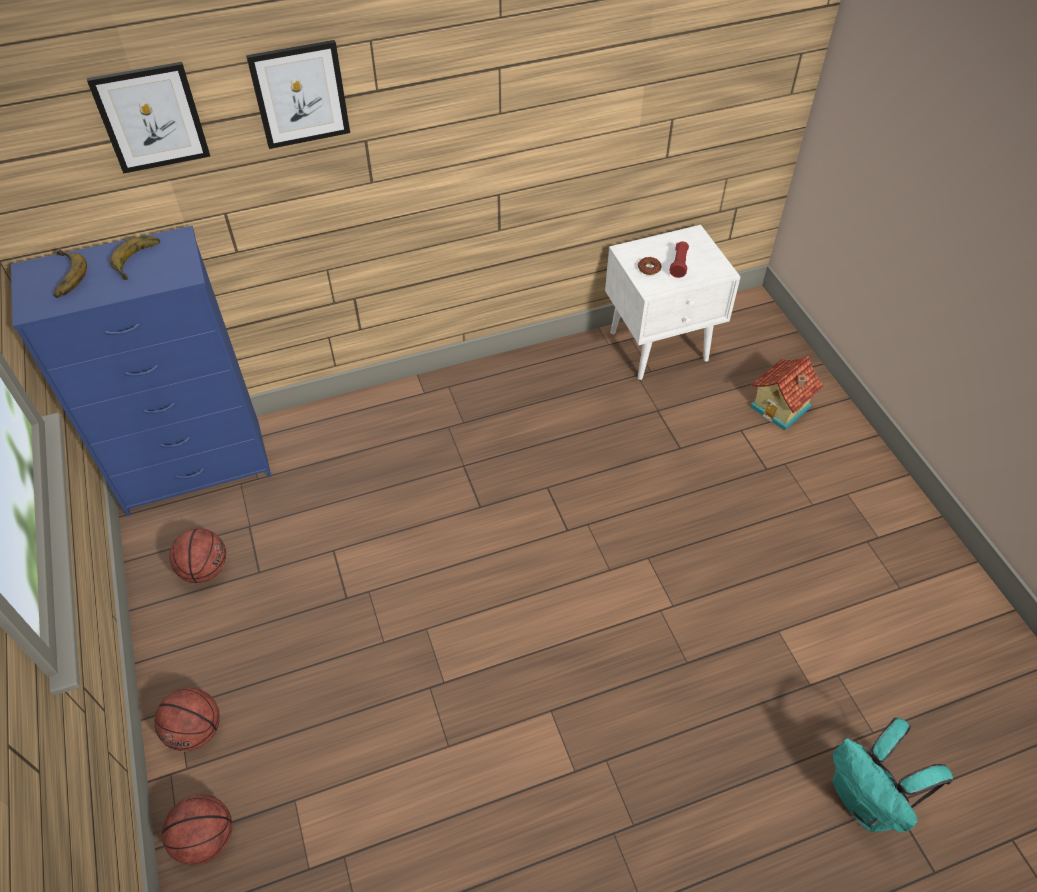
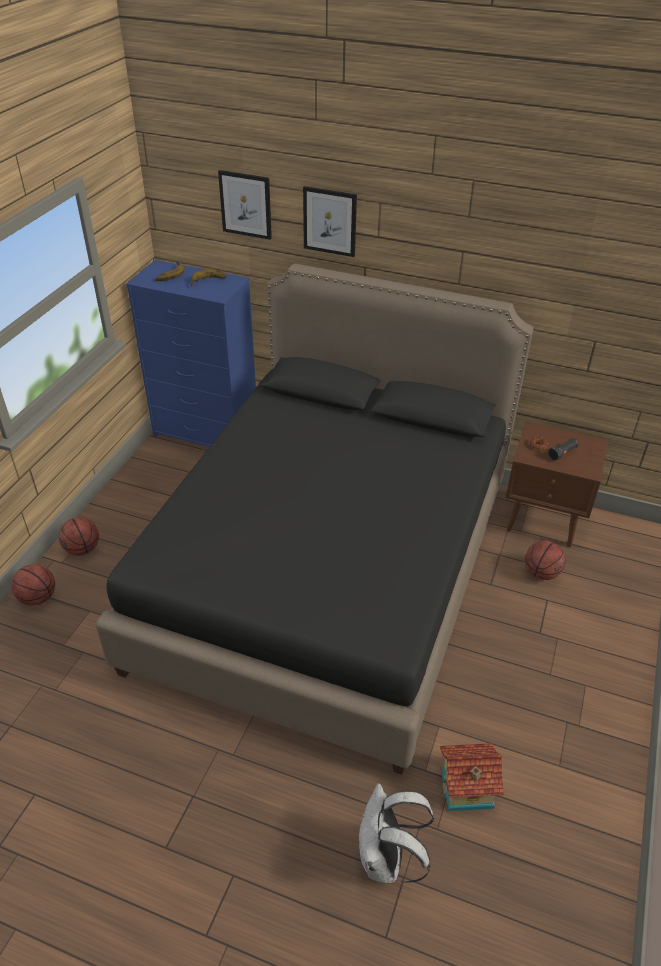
camera: 40 degrees right, 10 degrees down
basketball [169,528,226,583] -> basketball moved to [525,541,566,580]
white nightstand [605,225,740,380] -> brown nightstand [505,421,608,548]
red flashlight [669,241,689,278] -> black flashlight [548,438,579,461]
toy house [750,356,824,431] -> toy house moved to [440,743,504,811]
turquoise backpack [833,717,953,832] -> white backpack [359,783,434,883]
none -> black bed [96,263,533,775]

